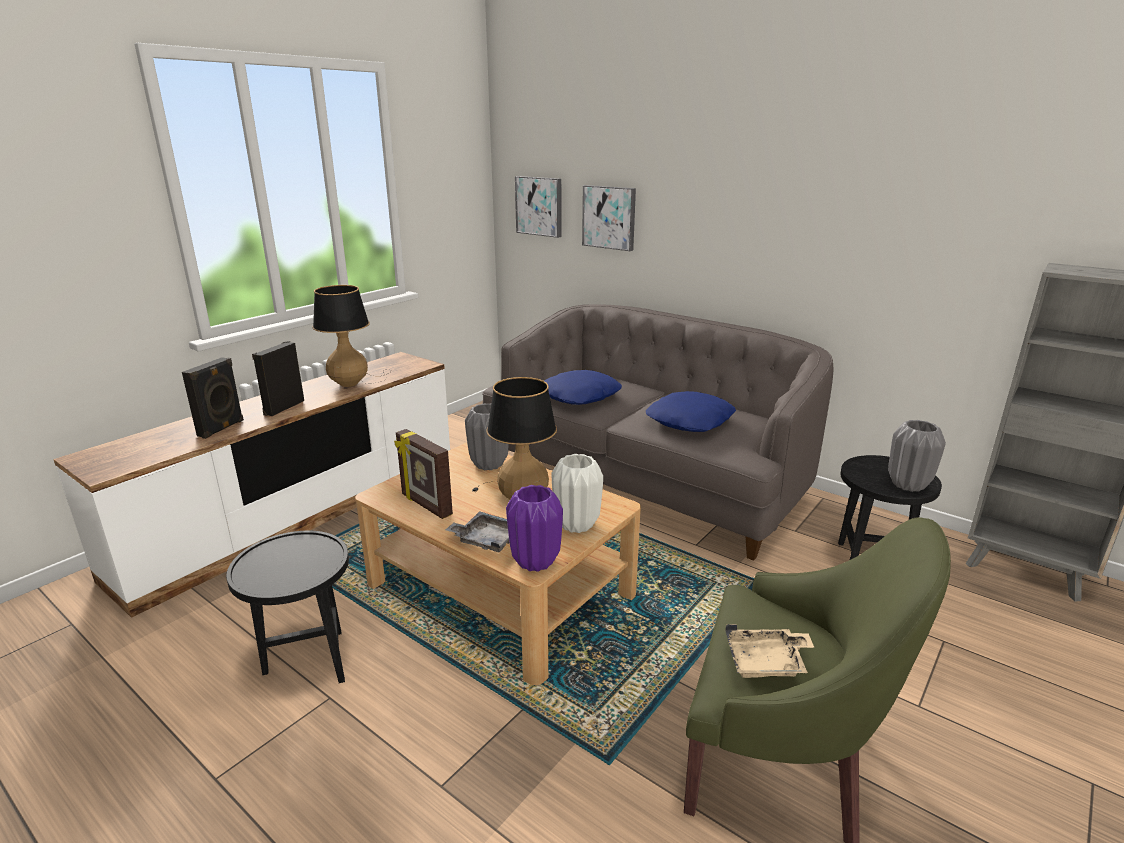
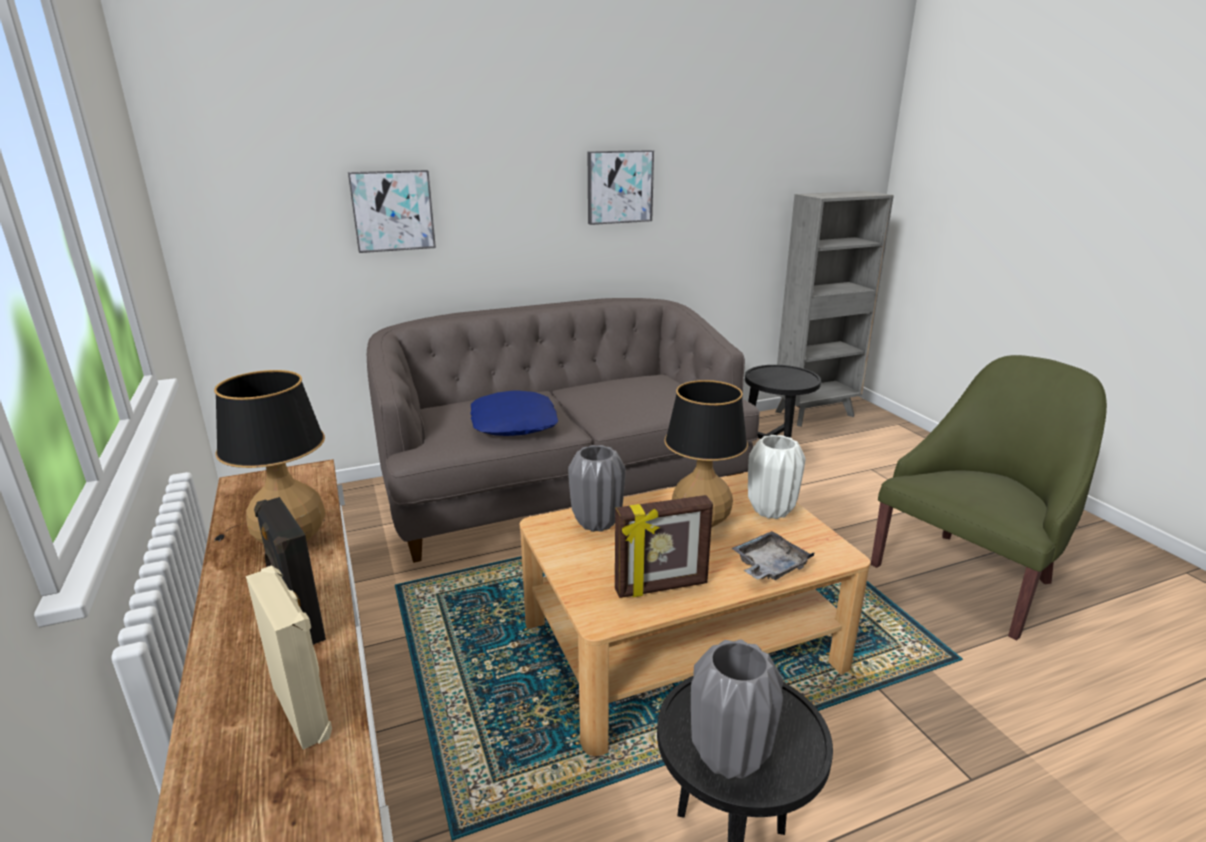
camera: 60 degrees left, 0 degrees up
black speaker [182,357,244,439] -> beige speaker [246,565,332,750]
purple vase [506,485,563,572] -> none
picture [515,176,561,238] -> picture moved to [588,150,654,225]
blue pillow [646,391,736,432] -> none
beige tray [725,624,815,678] -> none
grey vase [888,420,946,492] -> grey vase moved to [691,639,783,779]

